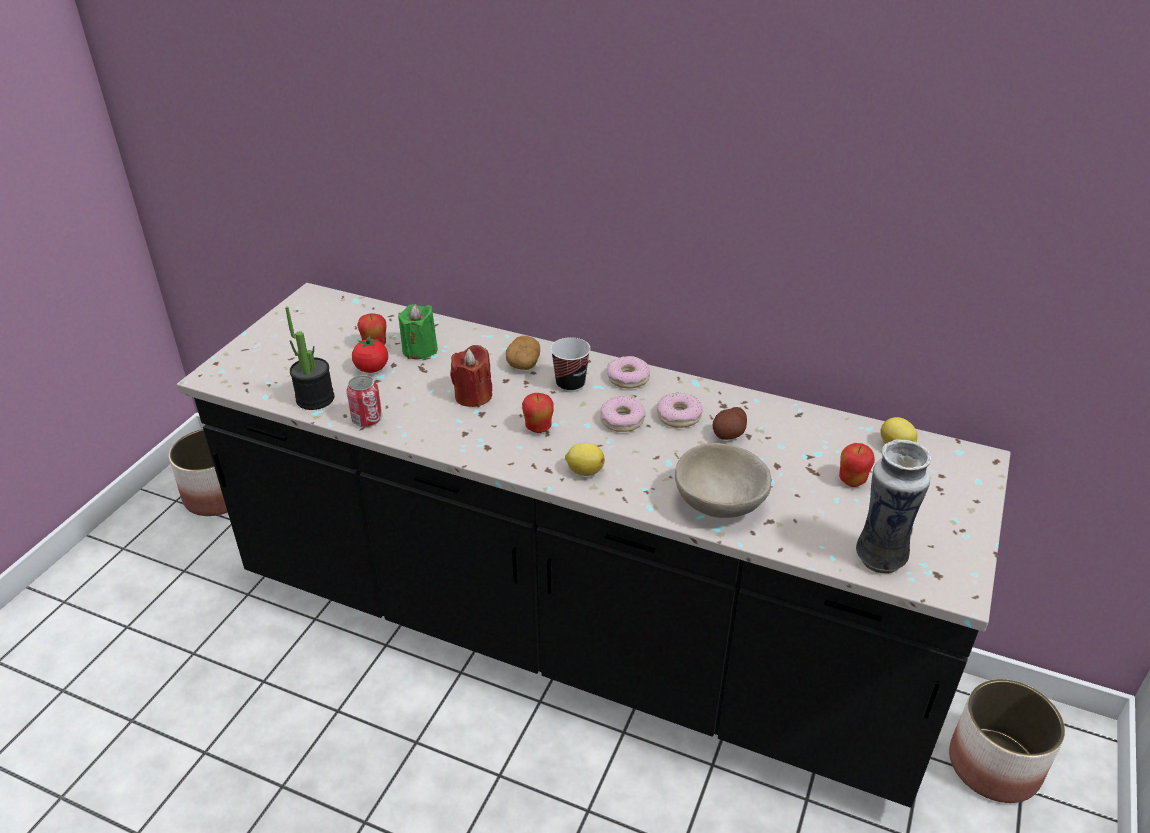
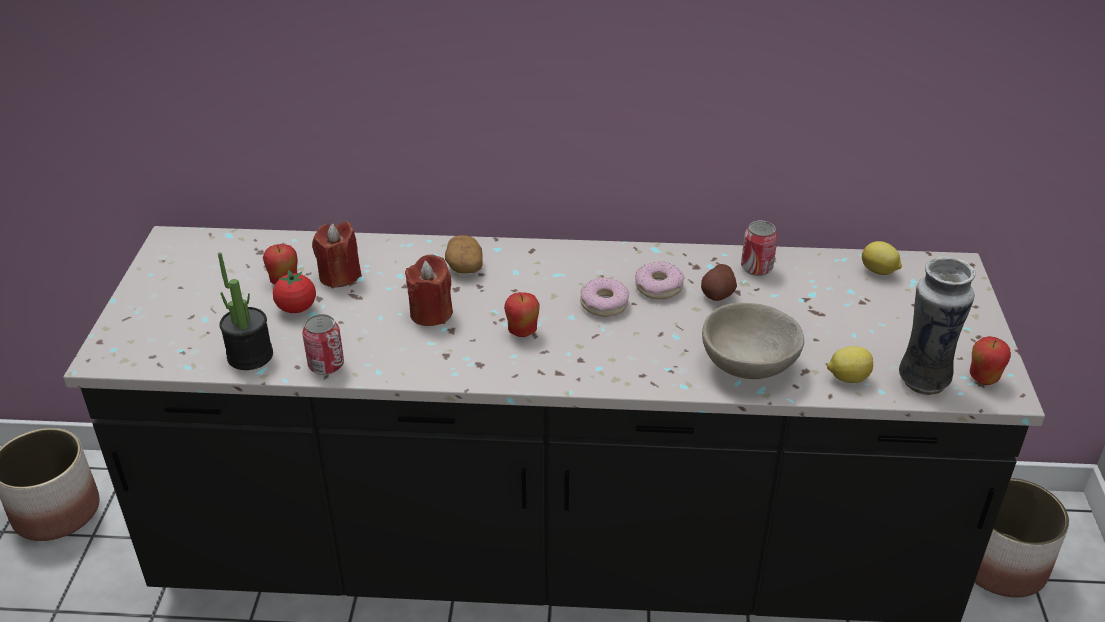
camera: 20 degrees left, 0 degrees up
green candle [398,304,438,359] -> red candle [312,221,362,288]
cup [550,337,591,392] -> none
lemon [565,443,605,476] -> lemon moved to [827,346,873,383]
donut [607,356,650,388] -> none
apple [839,443,875,487] -> apple moved to [970,336,1011,385]
none -> can [741,221,778,276]

